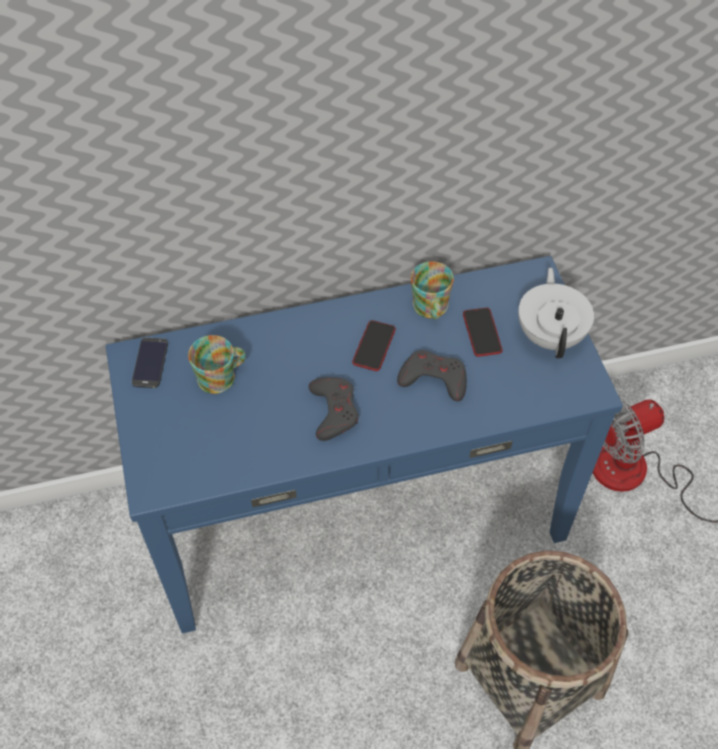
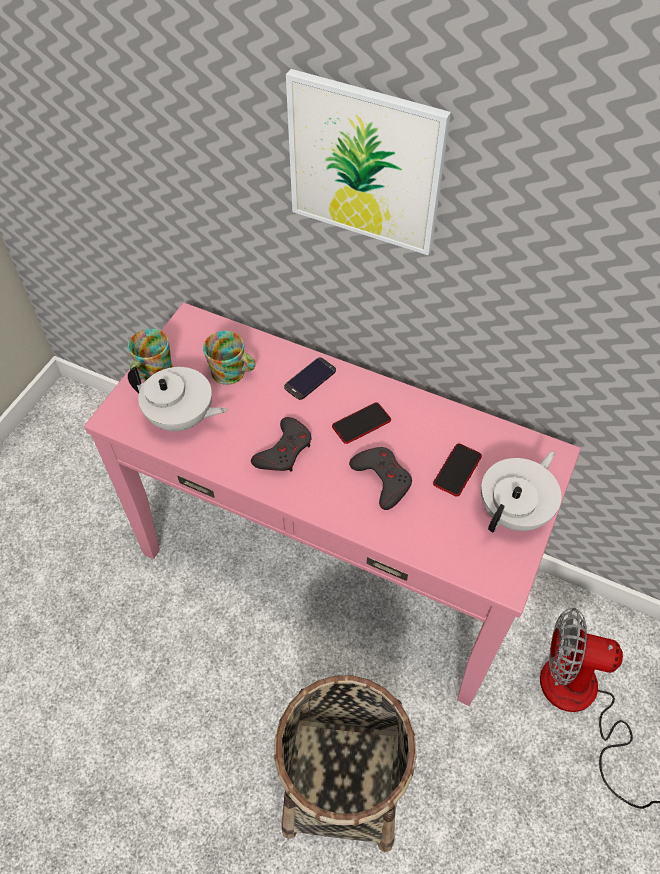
camera: 40 degrees right, 0 degrees up
blue console table [106,256,623,633] -> pink console table [84,303,581,706]
phone [132,338,168,388] -> phone moved to [284,357,336,400]
mug [411,261,454,319] -> mug moved to [128,329,173,381]
none -> white teapot [128,366,227,432]
none -> picture [286,69,451,255]

